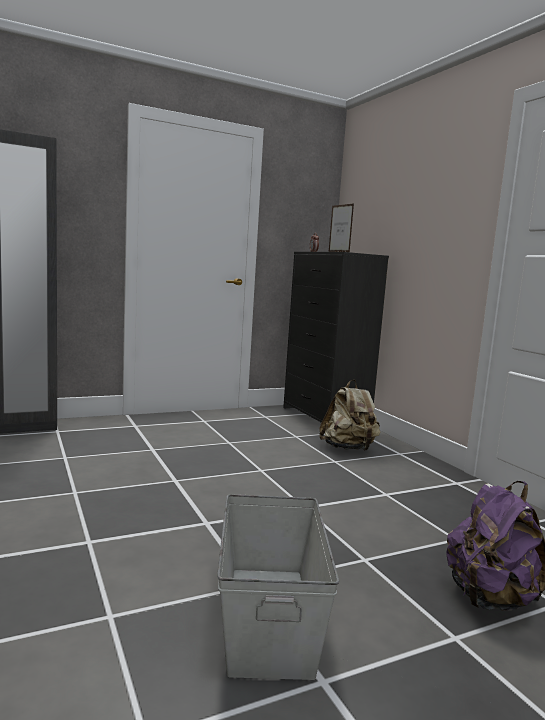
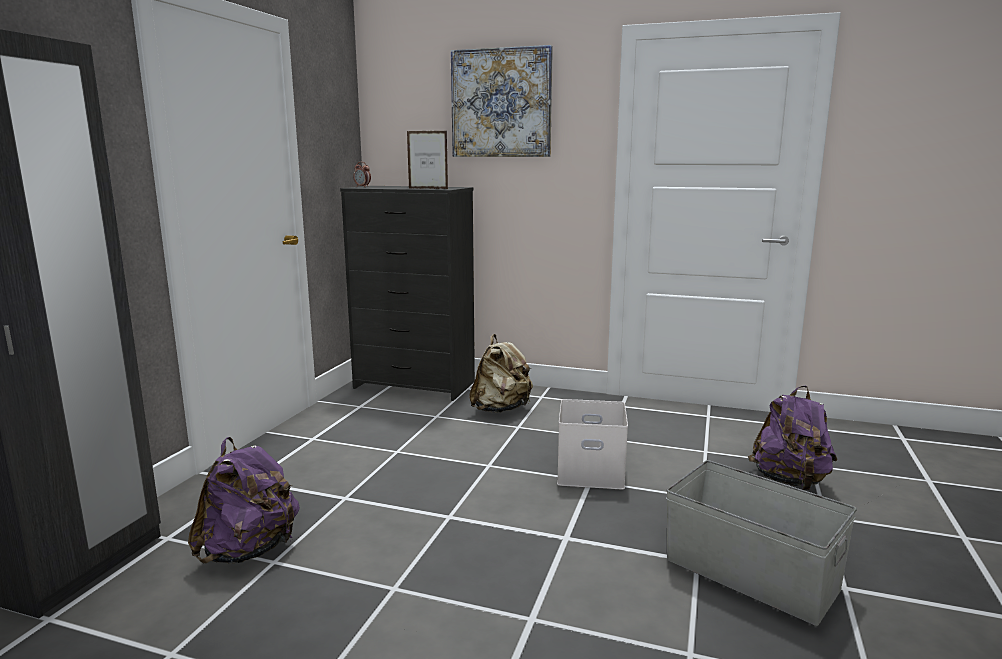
camera: 45 degrees left, 5 degrees up
none -> purple backpack [188,437,300,564]
none -> picture [451,45,553,157]
none -> white storage box [557,399,628,489]

